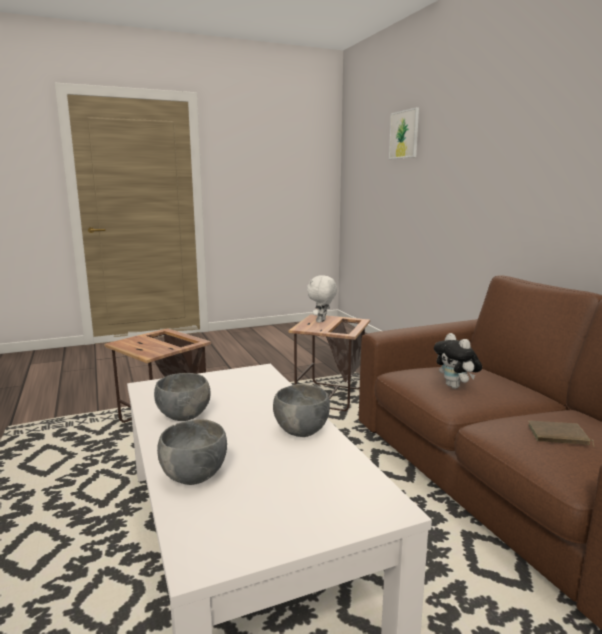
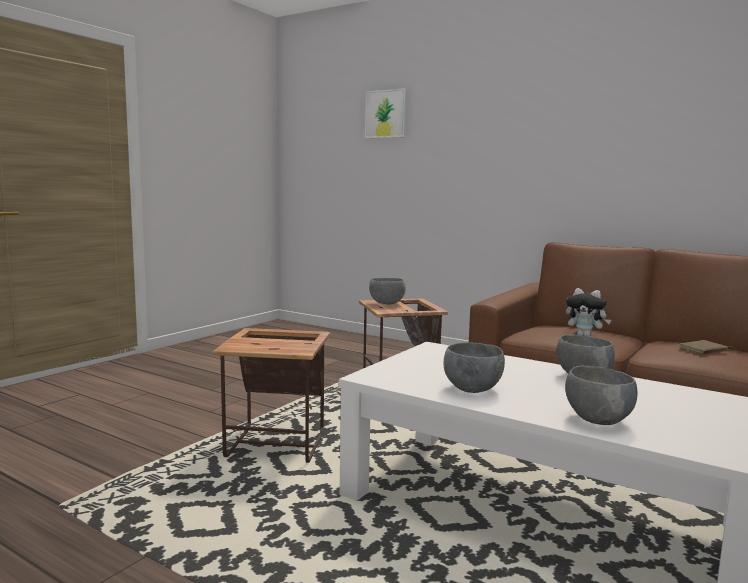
camera: 35 degrees left, 5 degrees down
white plush toy [307,275,337,323] -> grey bowl [369,278,406,305]

